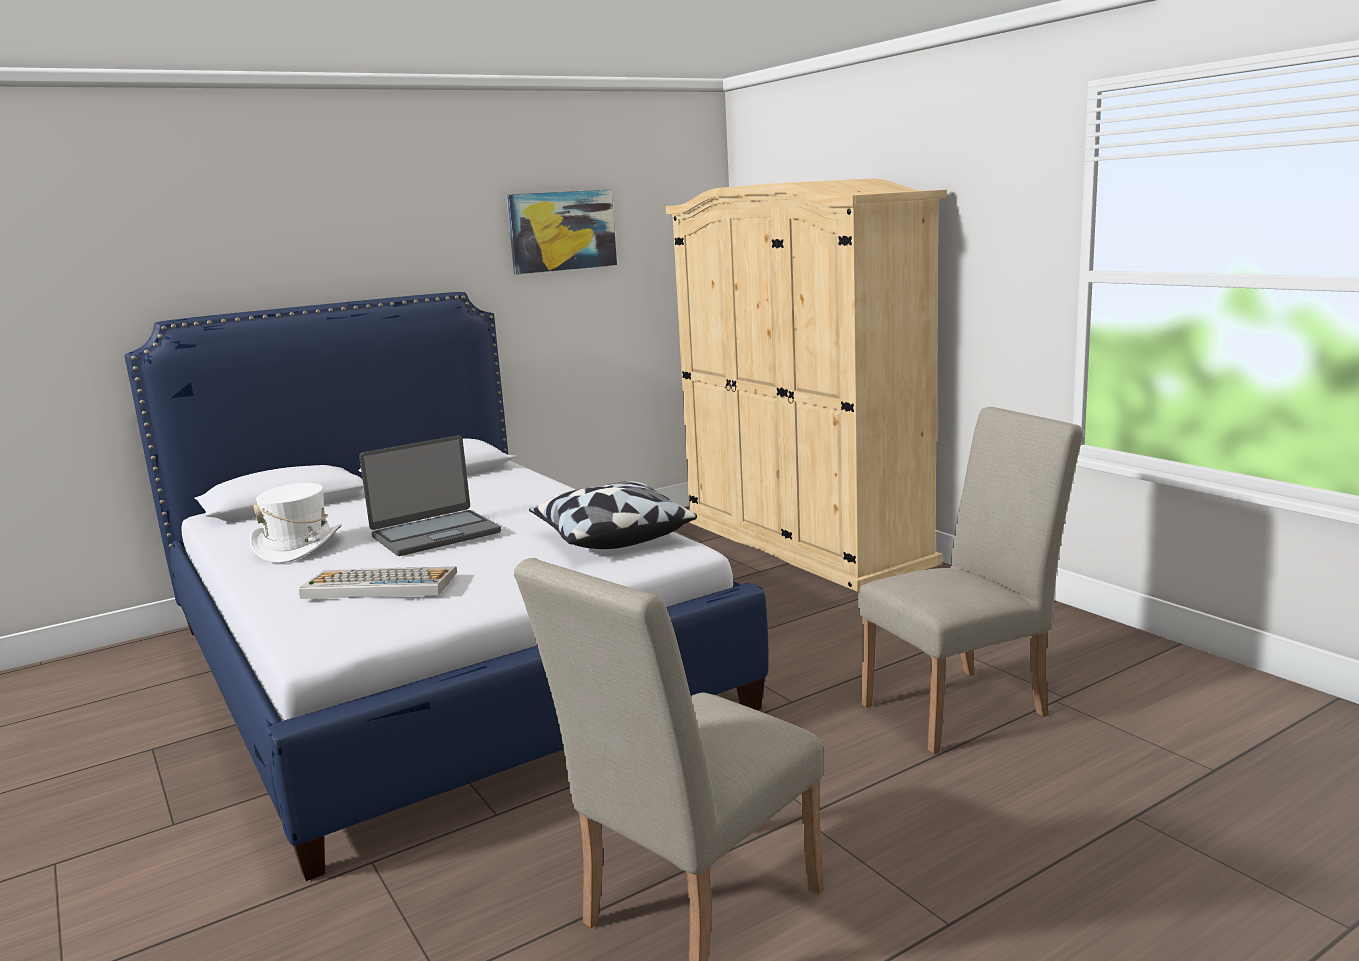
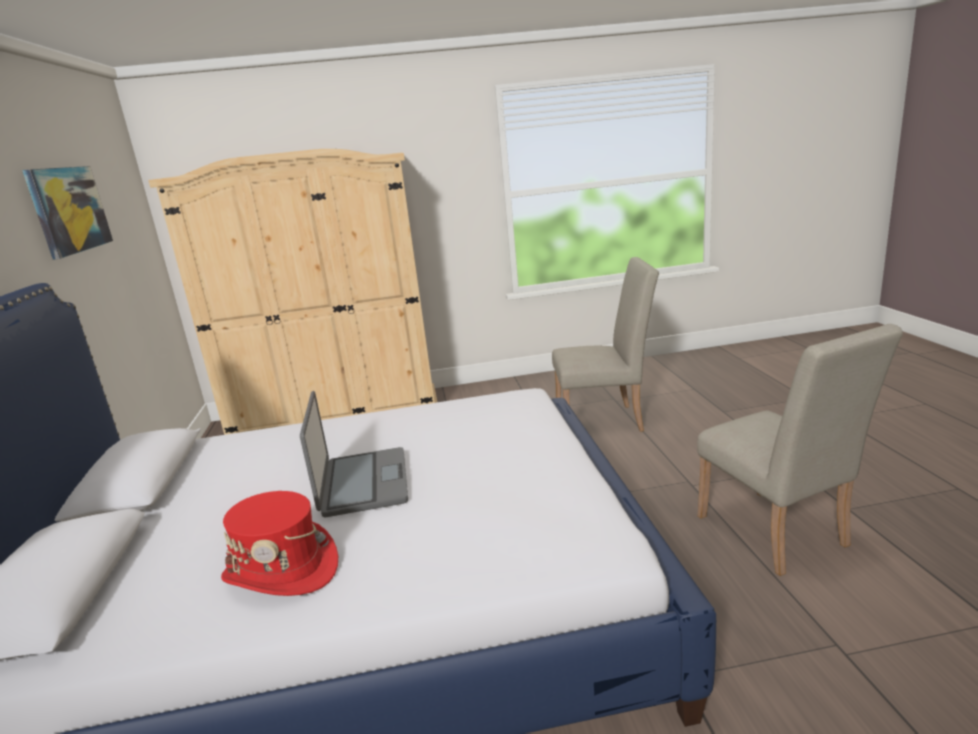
camera: 65 degrees left, 5 degrees up
white hat [250,483,342,563] -> red hat [221,491,338,596]
keyboard [299,566,457,599] -> none
pillow [529,481,697,549] -> none
beige chair [858,407,1083,754] -> beige chair turned 90 degrees clockwise [552,257,659,432]

